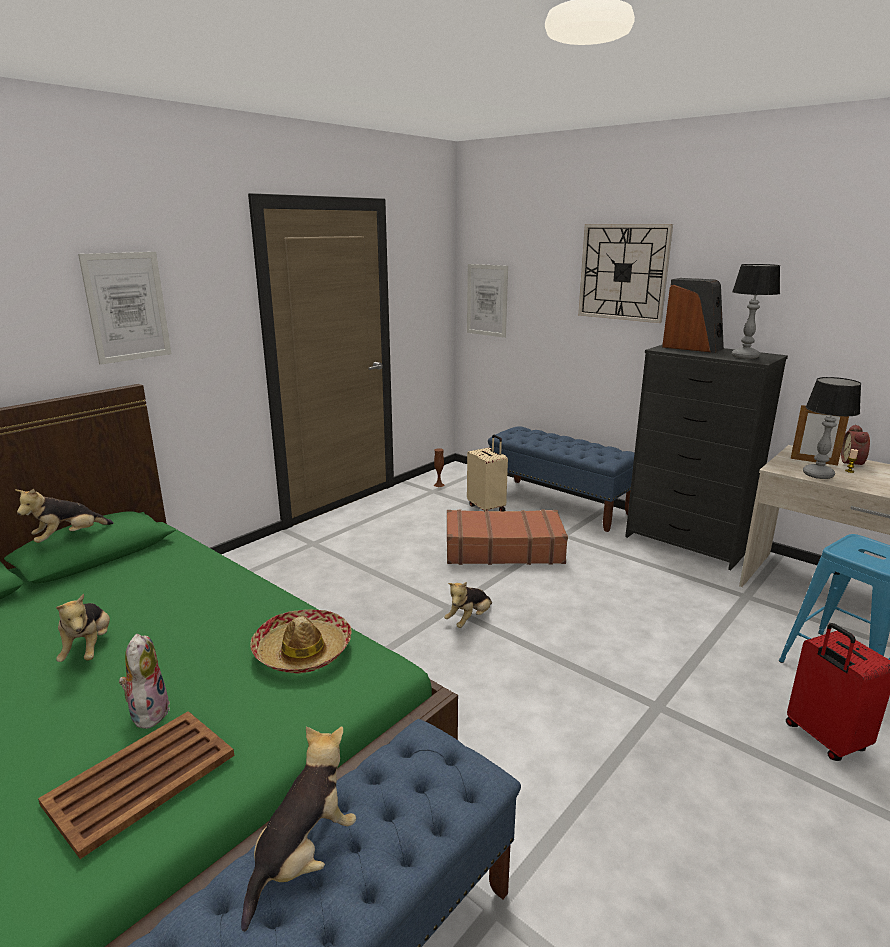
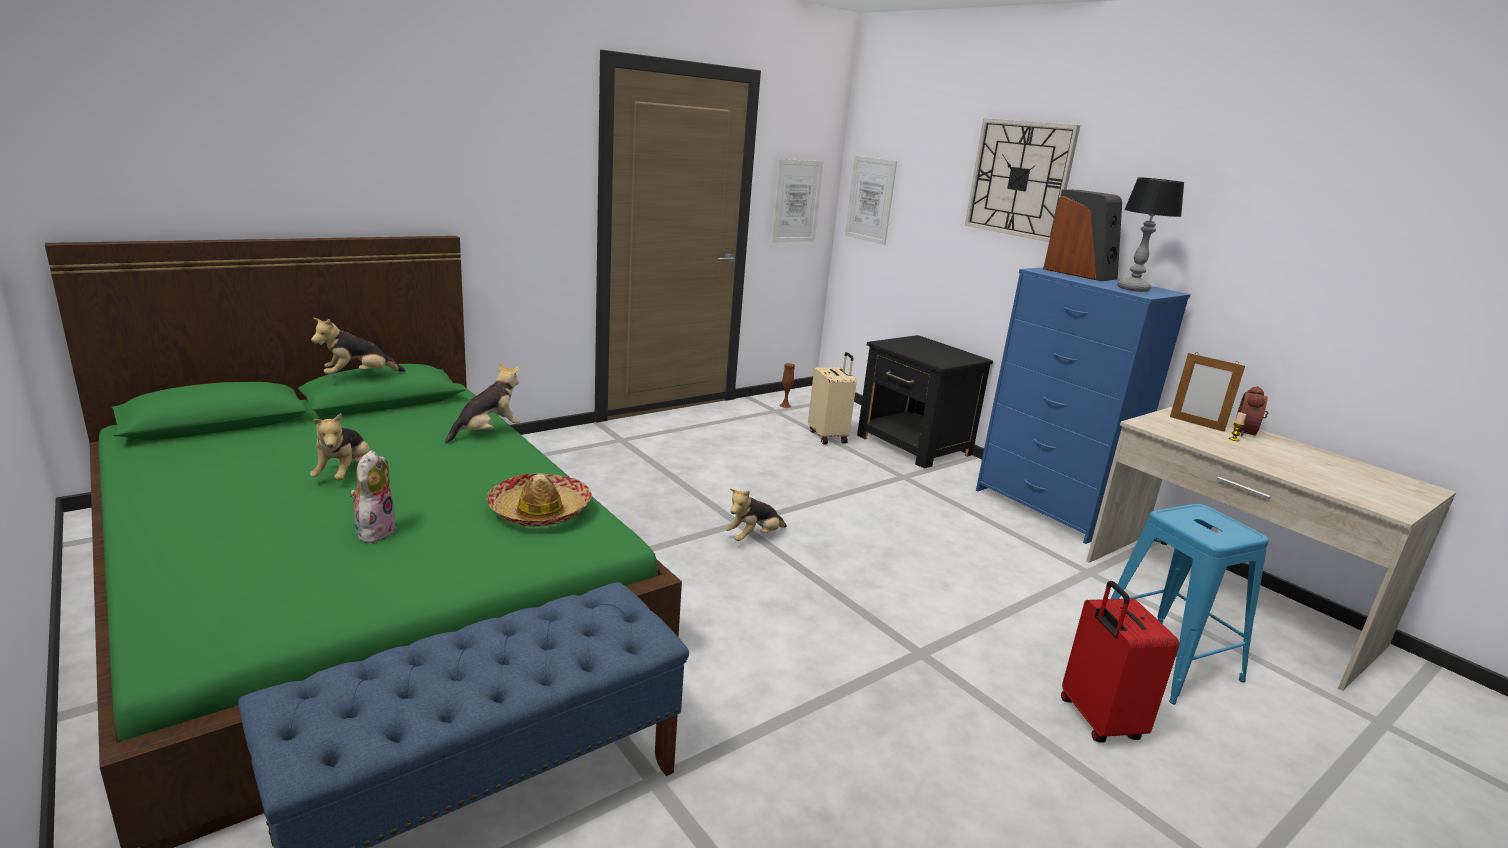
camera: 10 degrees right, 0 degrees up
brown tray [38,711,234,859] -> none
picture [78,252,171,365] -> picture moved to [771,159,823,243]
plush toy [241,726,356,932] -> plush toy moved to [445,363,521,444]
brown suitcase [447,509,568,565] -> none
blue bench [488,426,635,532] -> black nightstand [857,335,993,469]
black dresser [625,344,788,570] -> blue dresser [976,267,1190,544]
table lamp [803,377,861,479] -> none

